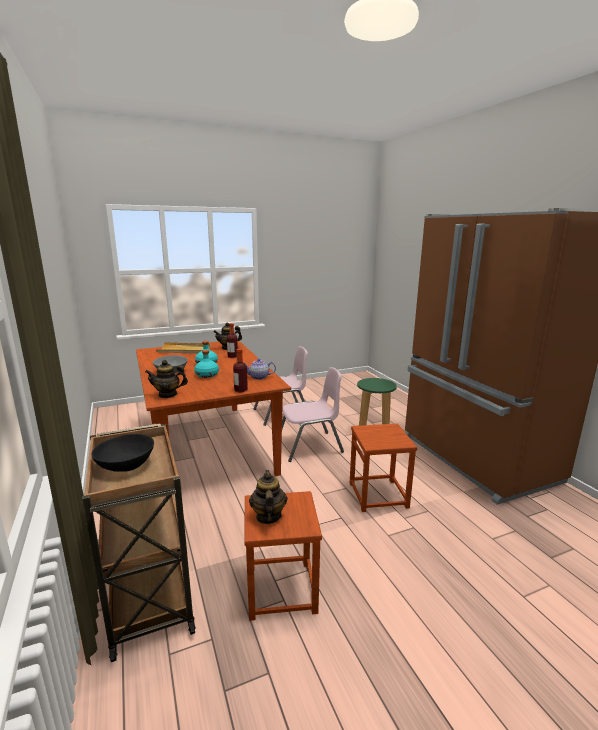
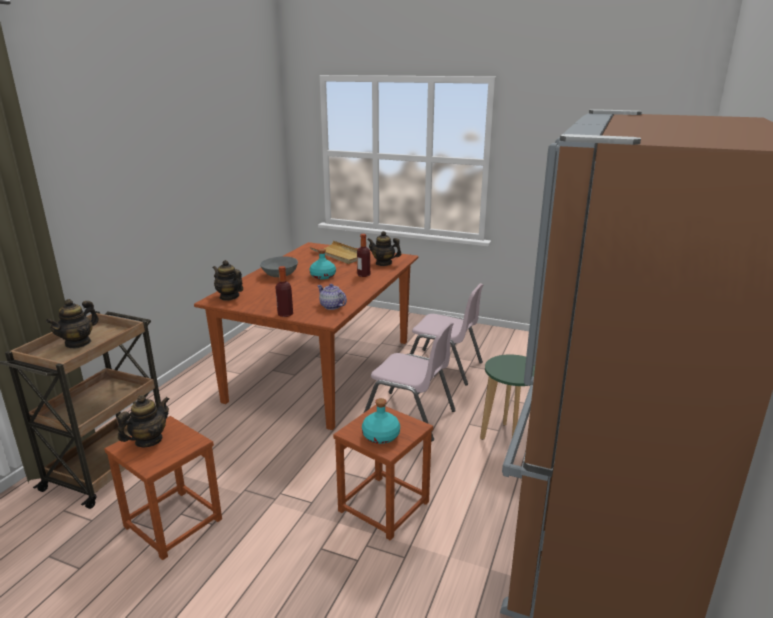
camera: 45 degrees right, 5 degrees up
black bowl [91,434,154,472] -> teapot [46,299,99,348]
turquoise bottle [194,350,219,378] -> turquoise bottle moved to [362,398,400,444]

